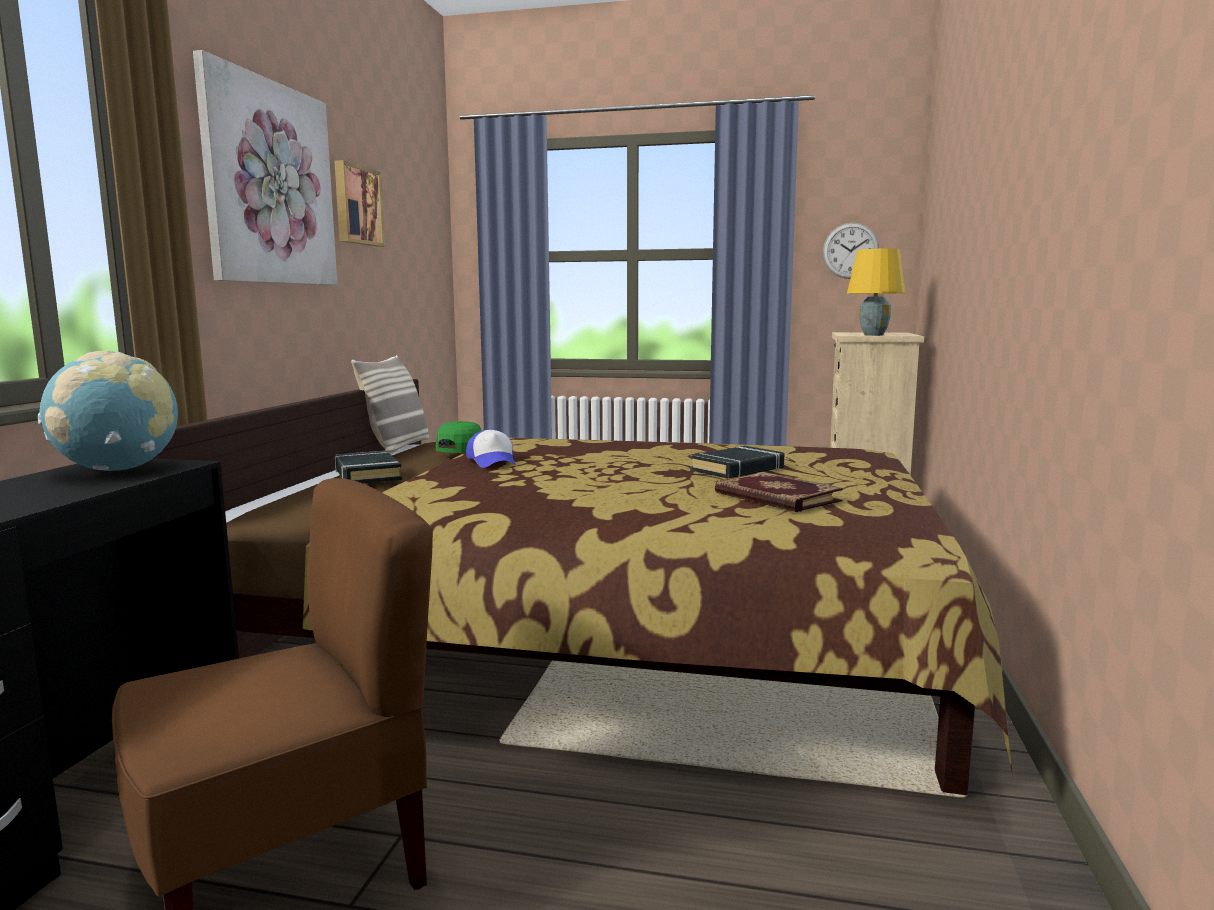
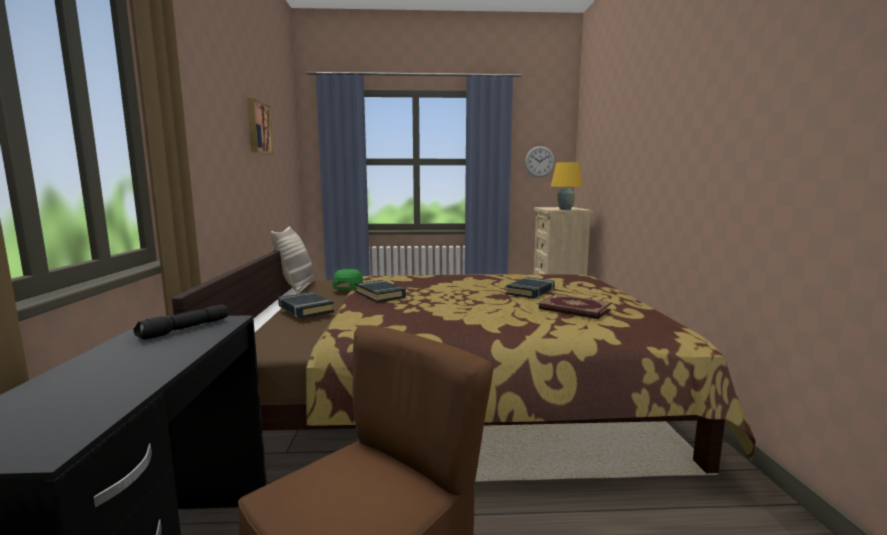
camera: 15 degrees left, 0 degrees up
globe [38,351,178,471] -> black flashlight [134,305,228,340]
picture [193,50,337,285] -> none
cap [466,430,516,468] -> black book [355,280,406,302]

